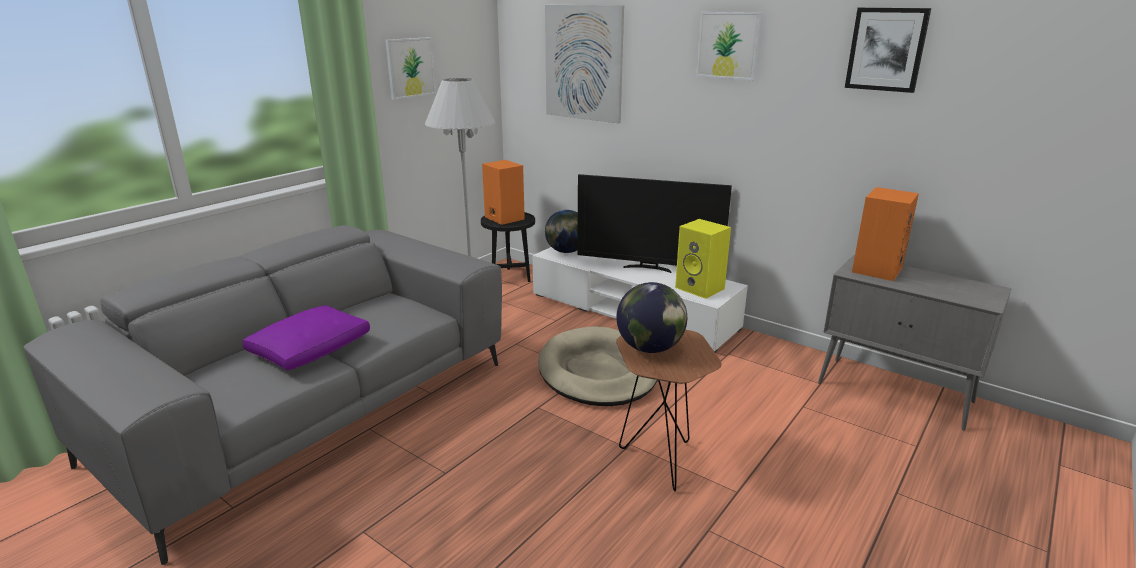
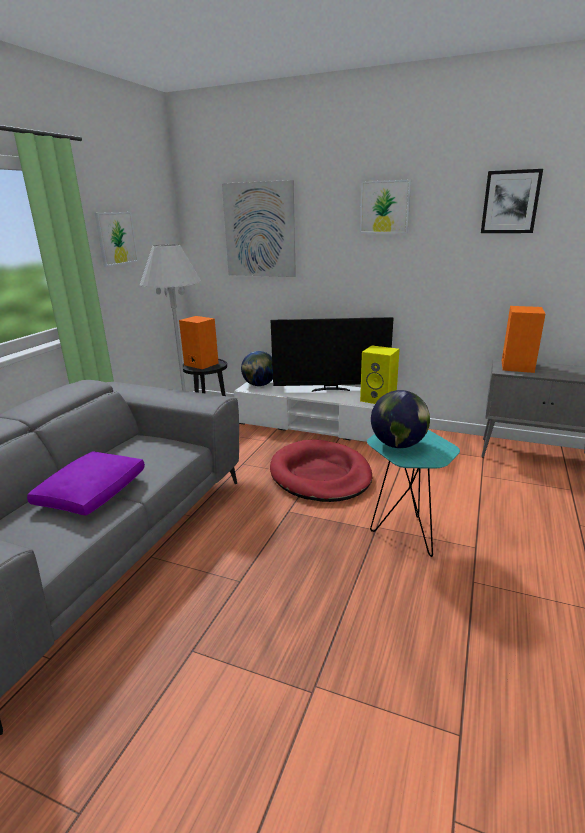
camera: 15 degrees left, 0 degrees up
beige dog bed [538,326,658,406] -> red dog bed [270,439,372,502]
brown side table [616,330,721,491] -> turquoise side table [367,430,460,557]

